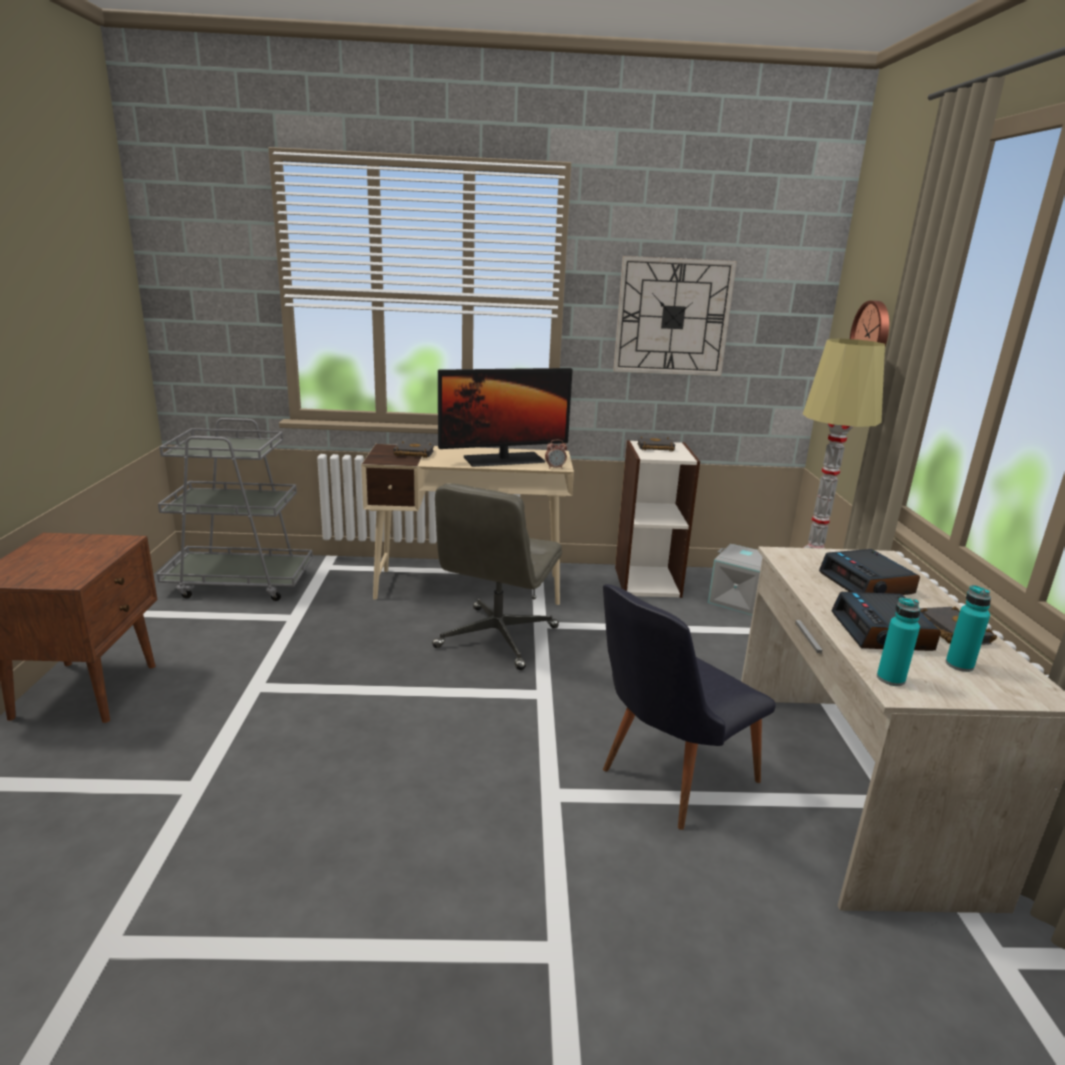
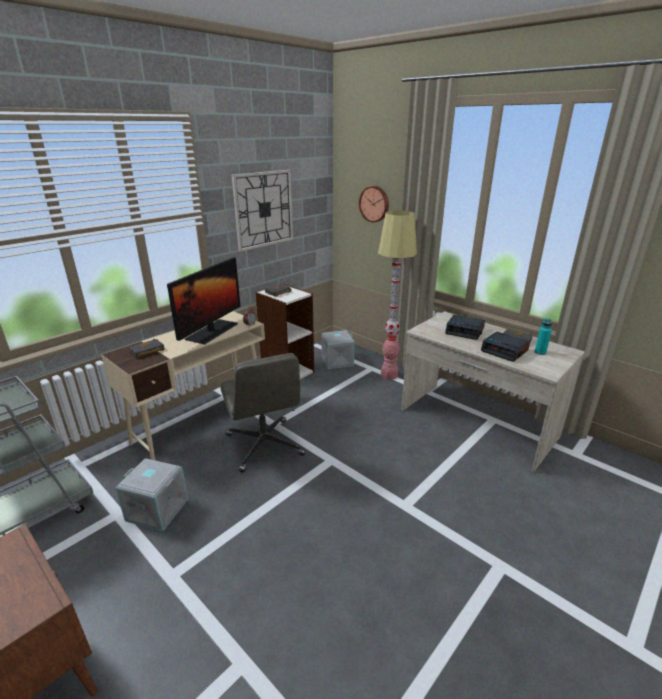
camera: 45 degrees left, 5 degrees up
black chair [603,584,776,830] -> none
turquoise bottle [877,598,920,686] -> none
none -> grey storage box [115,458,188,532]

